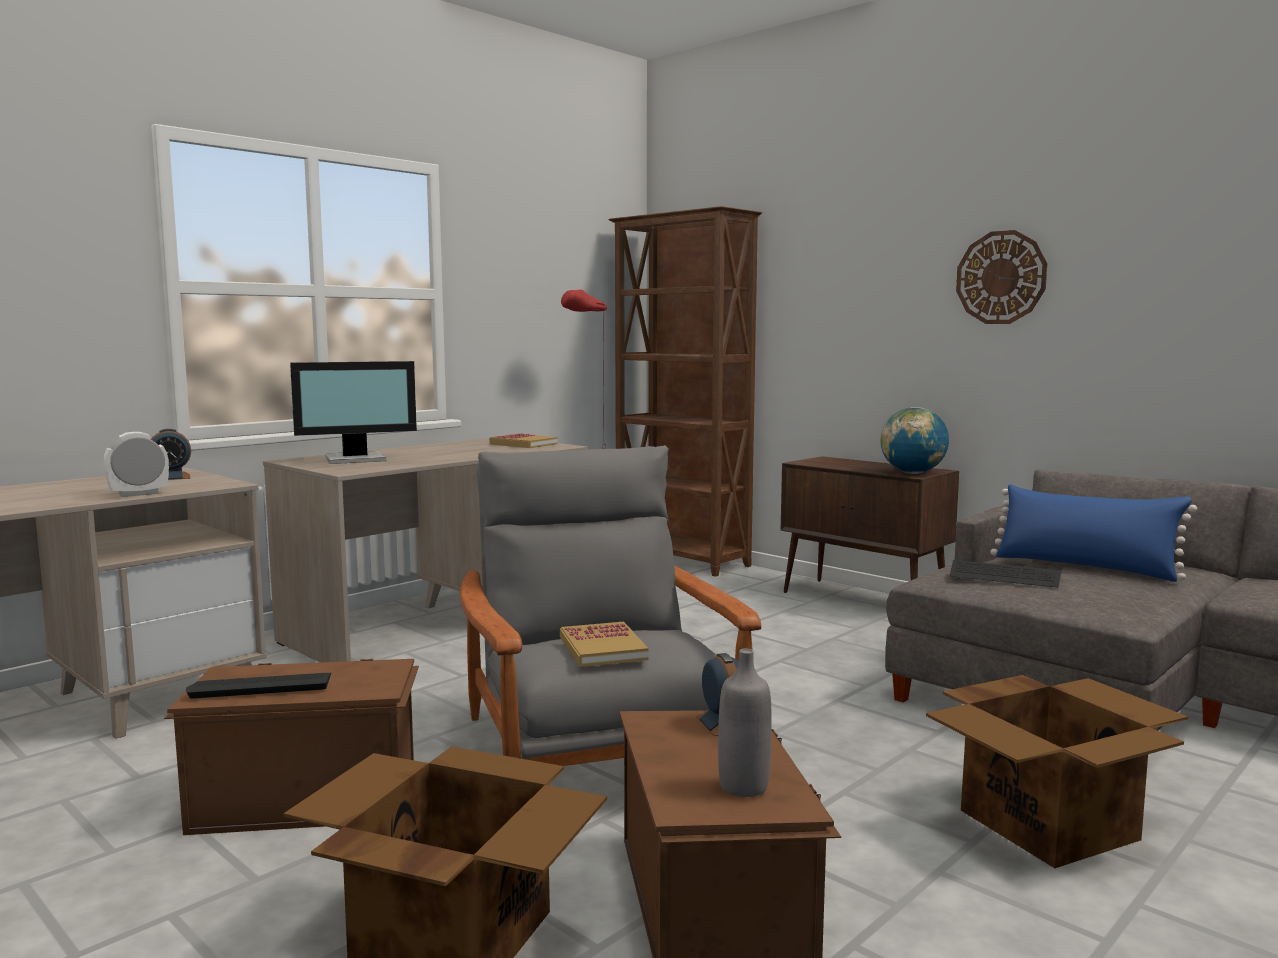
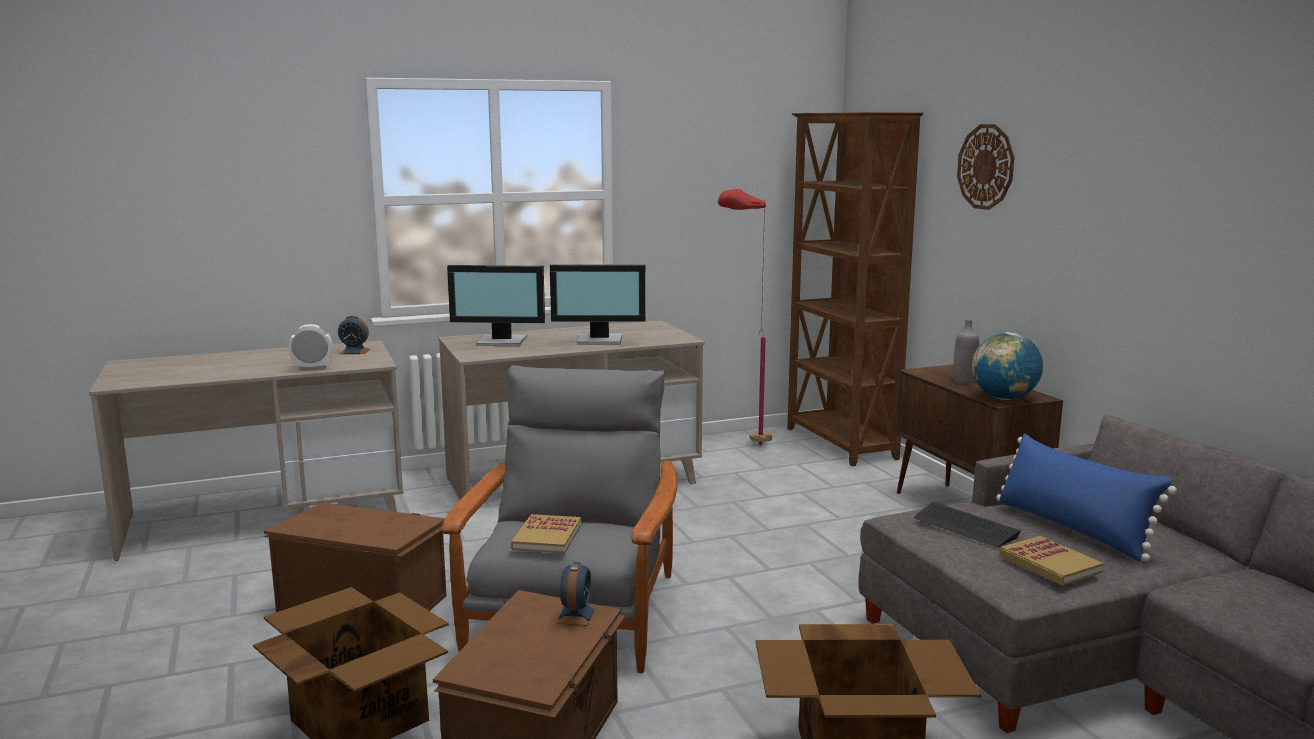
camera: 25 degrees right, 5 degrees up
keyboard [186,673,331,699] -> none
book [489,434,558,448] -> book moved to [999,536,1104,586]
grey bottle [718,648,772,797] -> grey bottle moved to [953,319,979,384]
wall clock [956,230,1047,324] -> wall clock moved to [957,124,1014,210]
none -> monitor [550,264,646,345]

